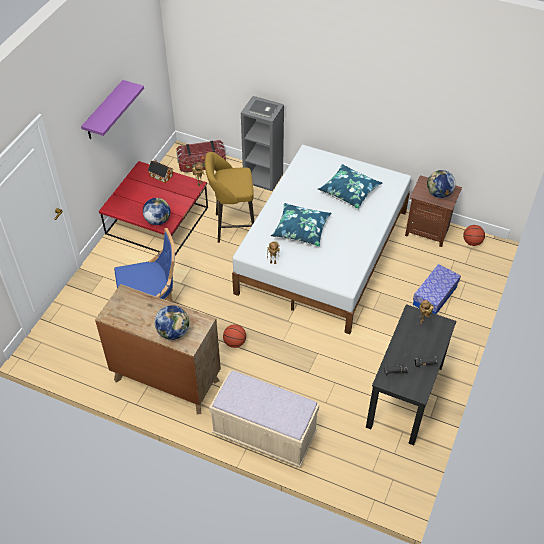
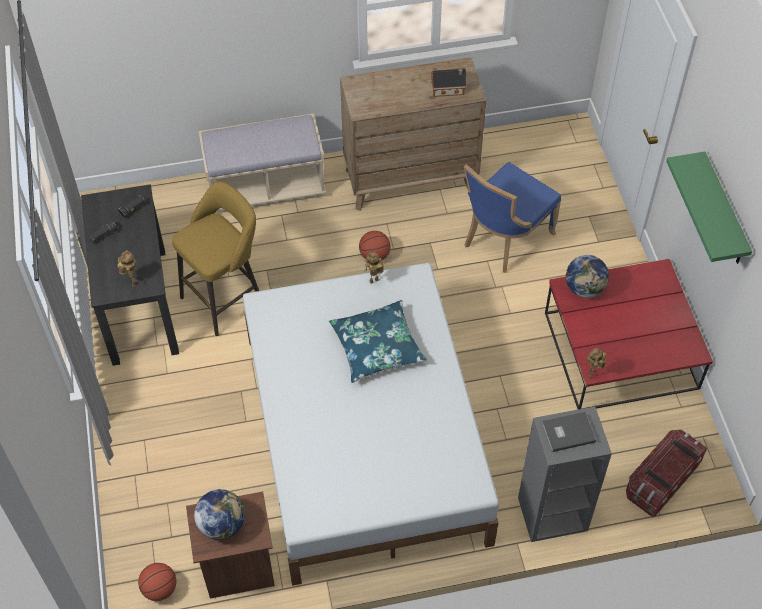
camera: 145 degrees right, 5 degrees up
purple shelf [81,80,144,139] -> green shelf [666,152,752,264]
toy house [148,159,173,184] -> toy house moved to [431,68,467,97]
globe [155,305,189,340] -> none
yellow stool [205,152,254,243] -> yellow stool moved to [172,181,259,336]
blue pillow [318,164,382,209] -> none
storage box [413,264,461,314] -> none

